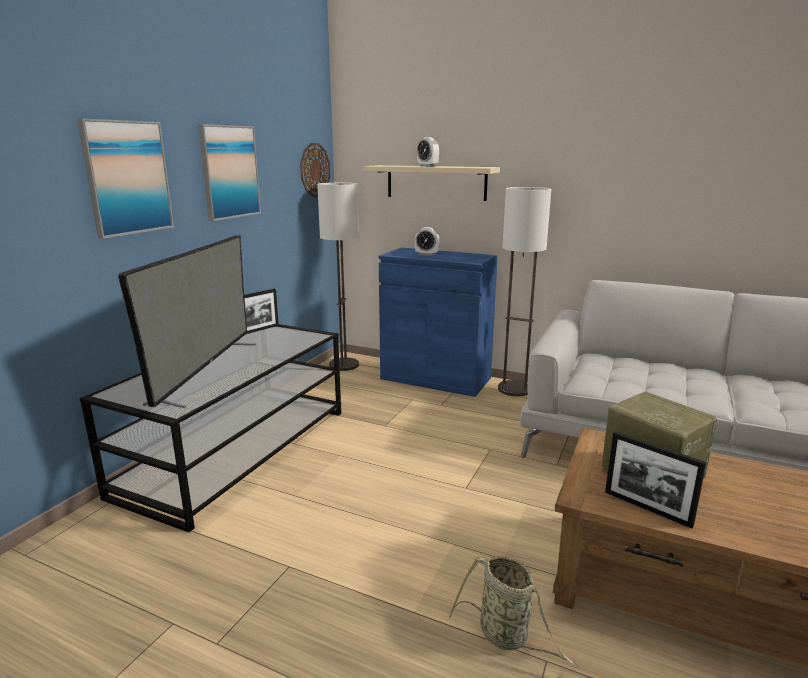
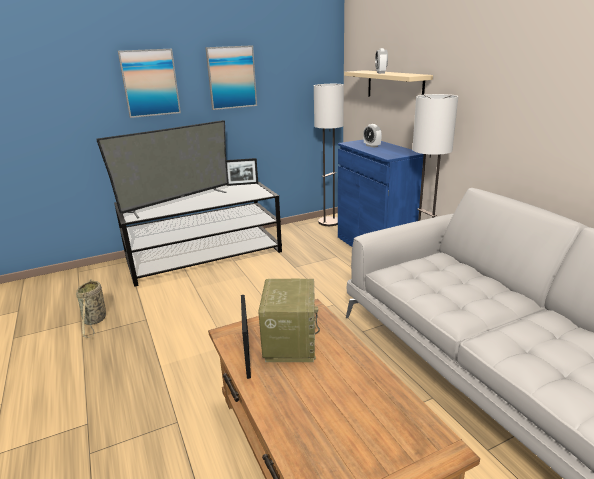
camera: 40 degrees right, 5 degrees up
wall clock [300,143,330,197] -> none
basket [449,556,579,669] -> basket moved to [76,279,106,338]

